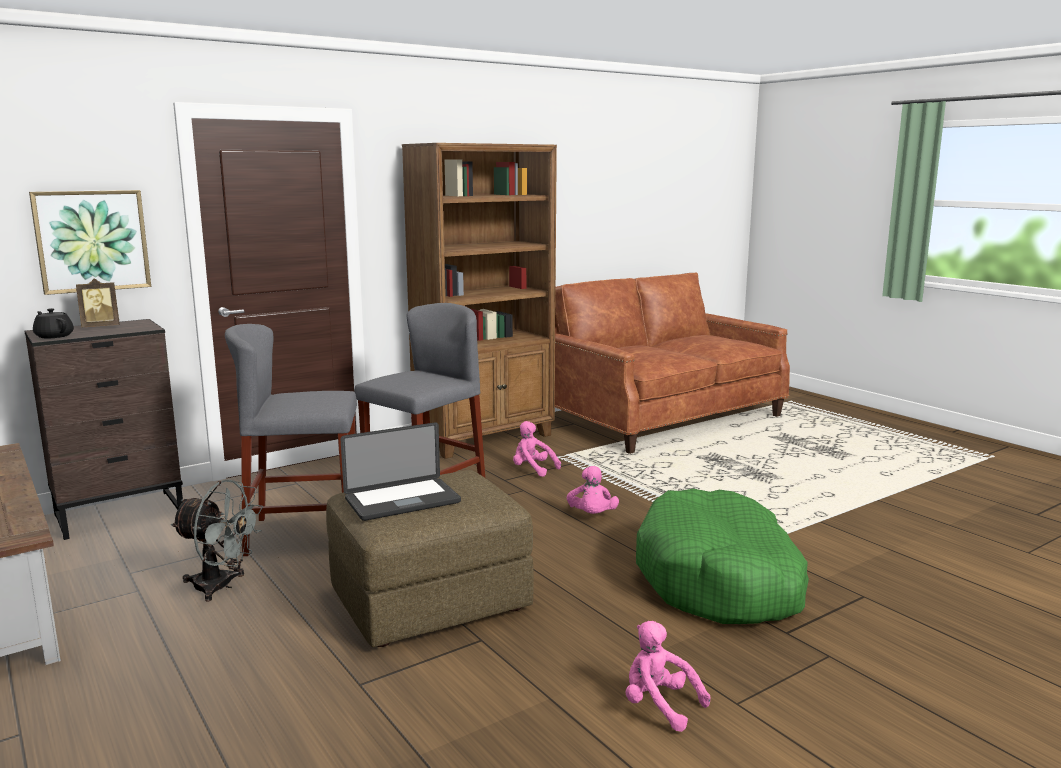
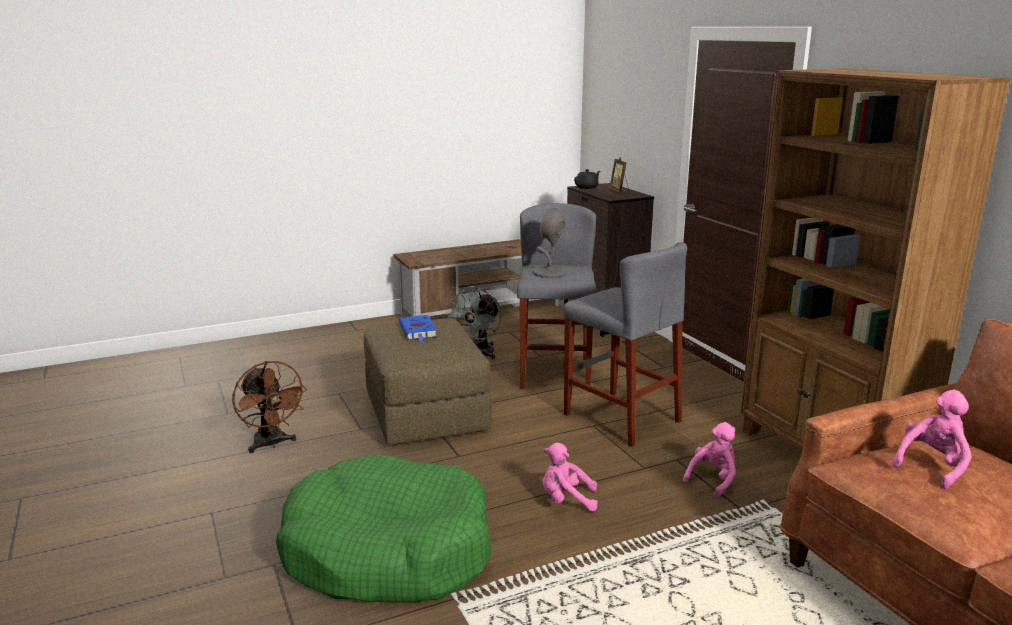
camera: 100 degrees right, 5 degrees up
picture [29,190,151,295] -> none
laptop [341,422,461,521] -> blue book [399,315,437,343]
pink plush toy [626,621,710,732] -> pink plush toy moved to [892,390,971,489]
none -> brown fan [233,361,307,453]
none -> grey table lamp [533,208,567,278]

